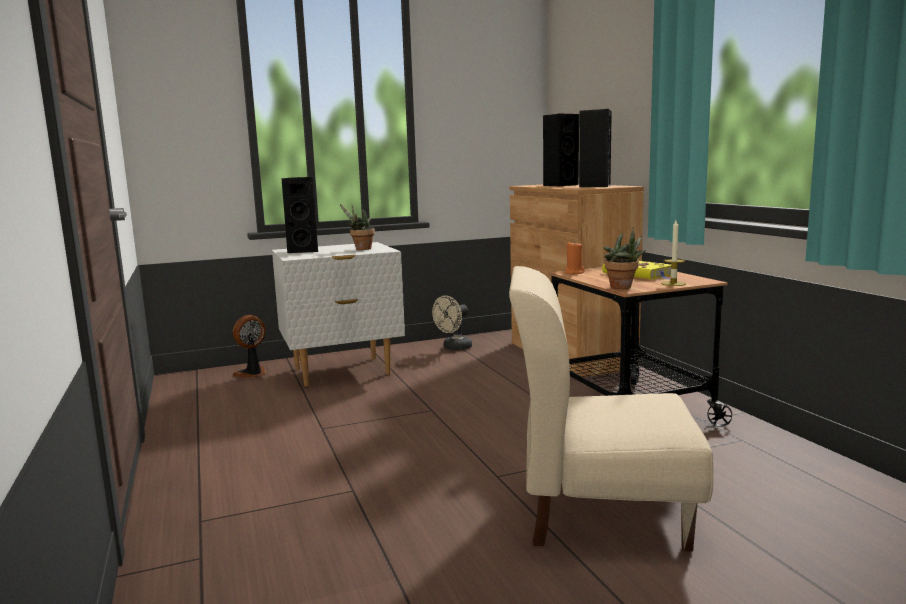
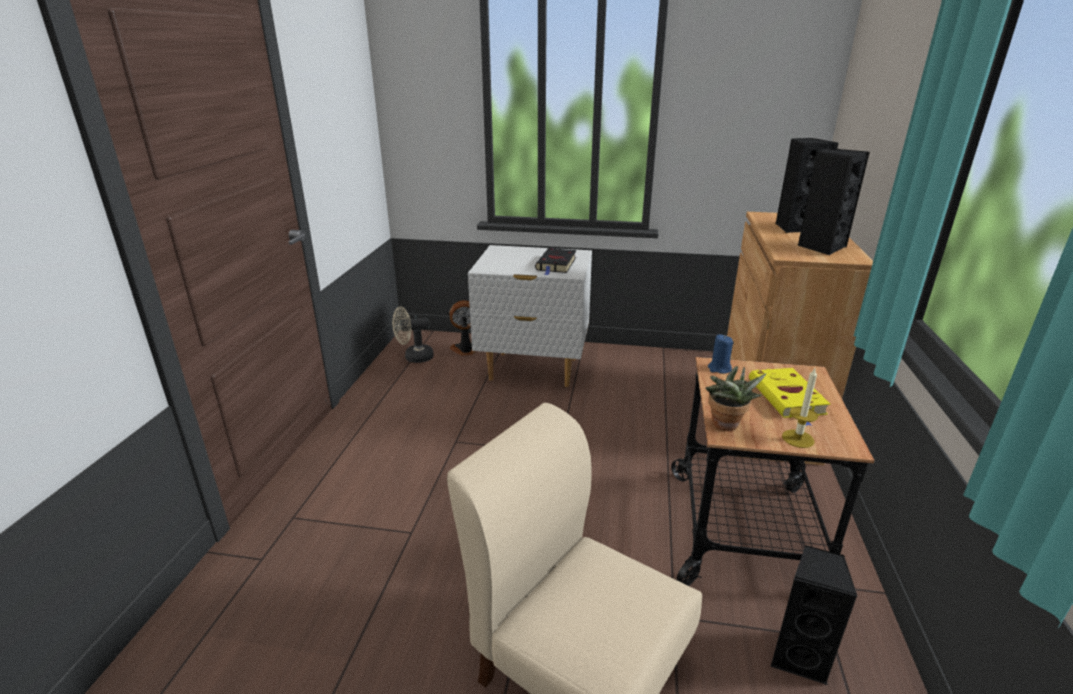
camera: 30 degrees right, 15 degrees up
black speaker [281,177,318,254] -> black speaker moved to [770,545,858,685]
potted plant [340,204,375,250] -> black book [535,248,576,275]
beige fan [432,296,472,350] -> beige fan moved to [392,307,434,363]
orange candle [565,241,585,275] -> blue candle [708,334,733,374]

